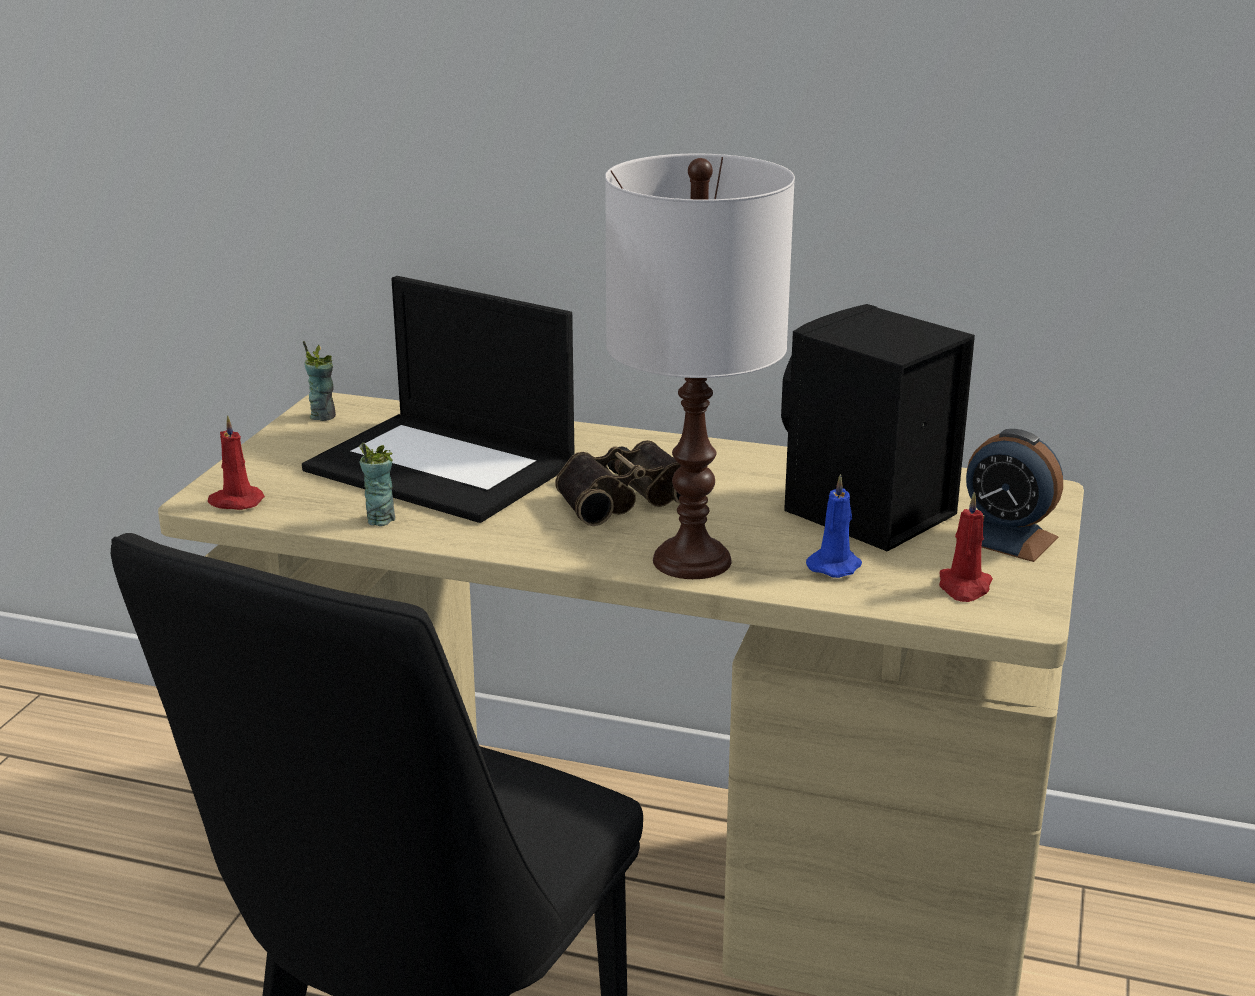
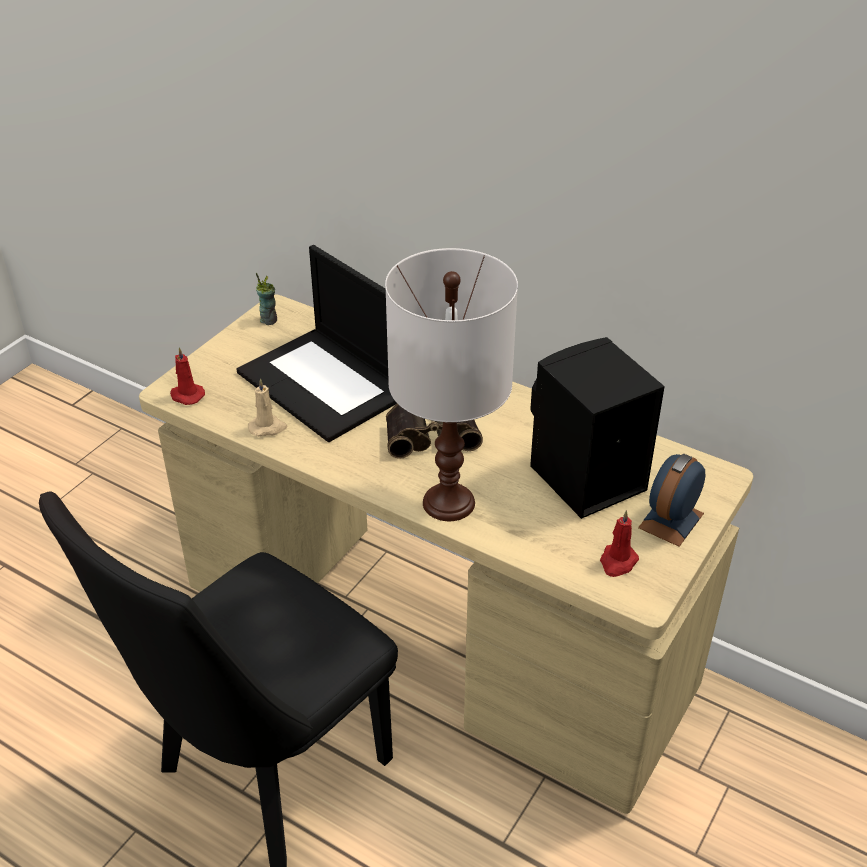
camera: 15 degrees right, 15 degrees up
cup [359,442,395,526] -> beige candle [248,378,287,437]
blue candle [806,474,862,578] -> none
alarm clock [966,429,1063,562] -> alarm clock turned 75 degrees clockwise [638,454,705,547]

